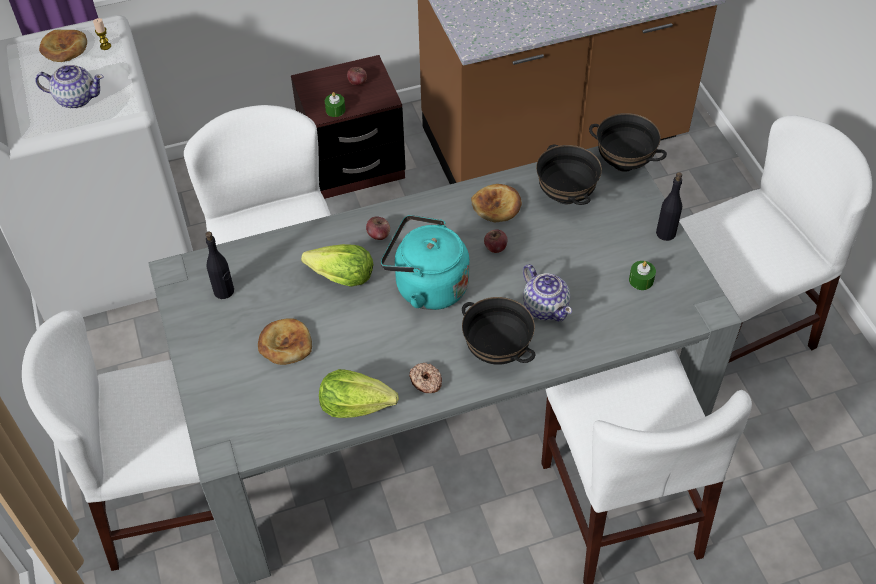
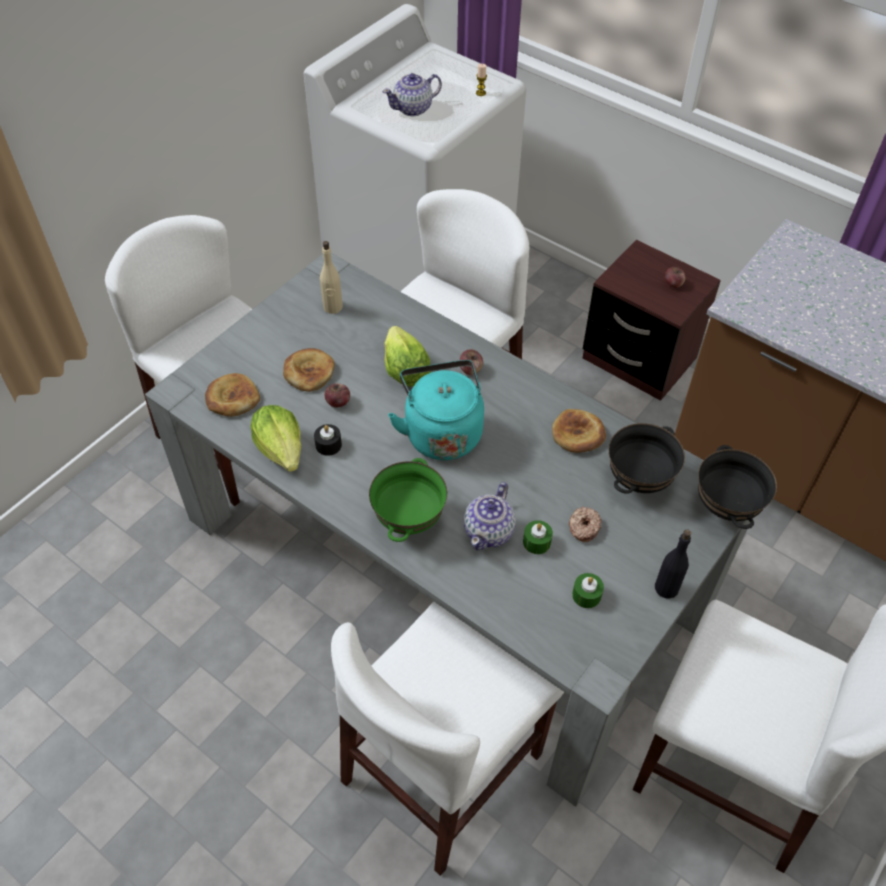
camera: 55 degrees right, 0 degrees up
teapot [35,64,104,109] -> teapot turned 90 degrees clockwise [383,73,442,116]
bread [39,29,87,62] -> bread moved to [205,373,260,417]
black bottle [206,232,234,299] -> beige bottle [320,241,343,314]
green candle [325,92,346,117] -> green candle moved to [523,520,553,554]
donut [409,363,442,393] -> donut moved to [569,506,602,542]
black bowl [462,297,536,365] -> green bowl [369,458,447,542]
apple [484,229,507,253] -> apple moved to [325,383,350,408]
none -> black candle [314,424,342,456]

